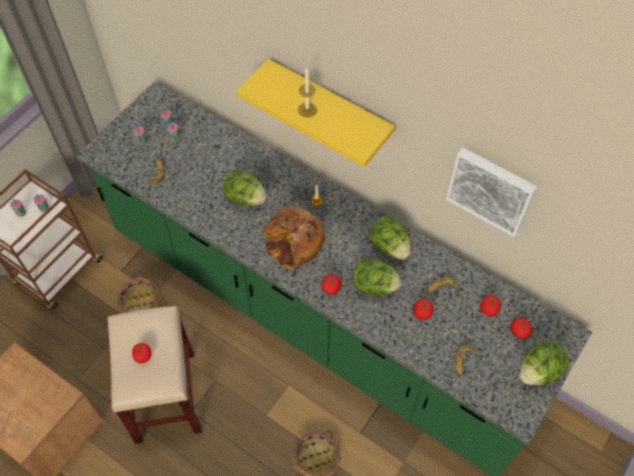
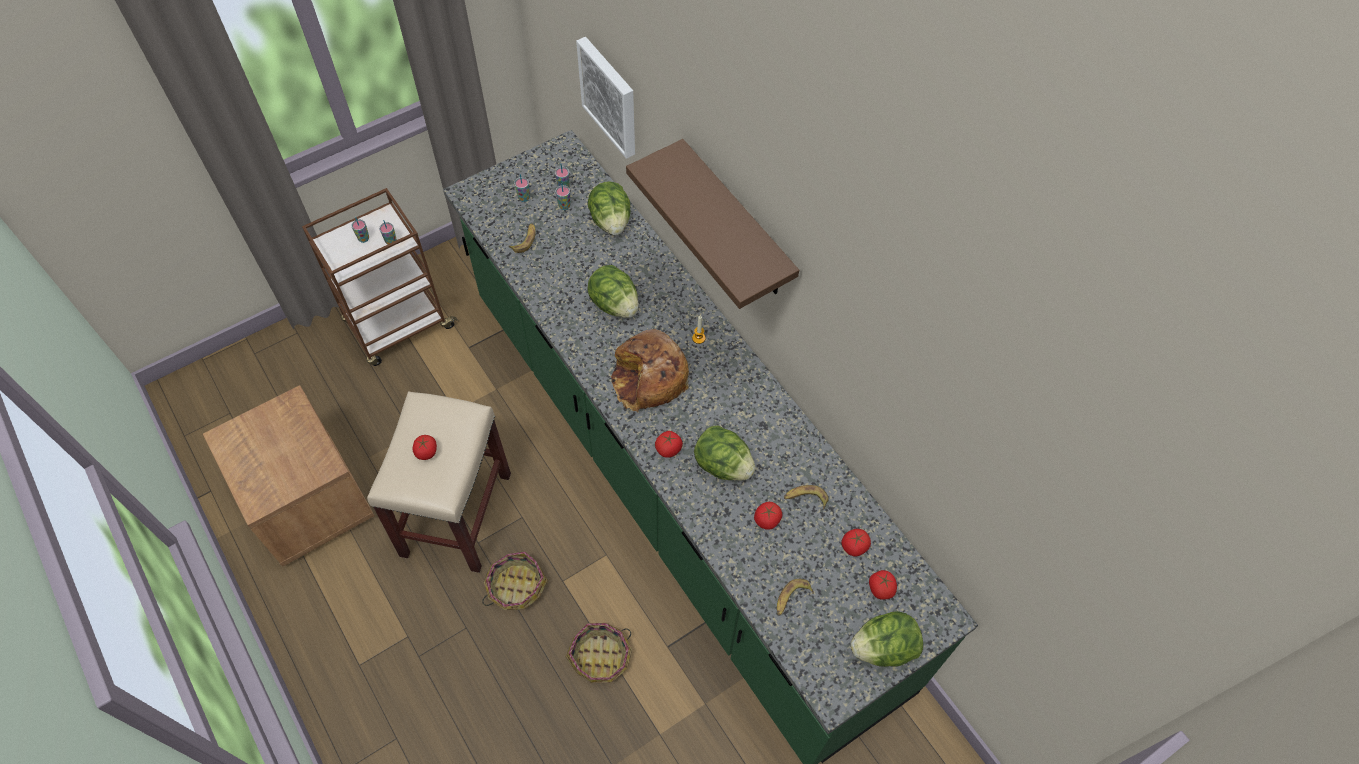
camera: 20 degrees right, 0 degrees up
basket [118,276,162,313] -> basket moved to [482,551,548,610]
yellow shelf [237,59,395,167] -> brown shelf [626,139,799,309]
candle [298,67,317,118] -> none
lettuce [370,216,411,260] -> lettuce moved to [588,182,631,235]
picture [446,147,537,237] -> picture moved to [576,37,635,159]

